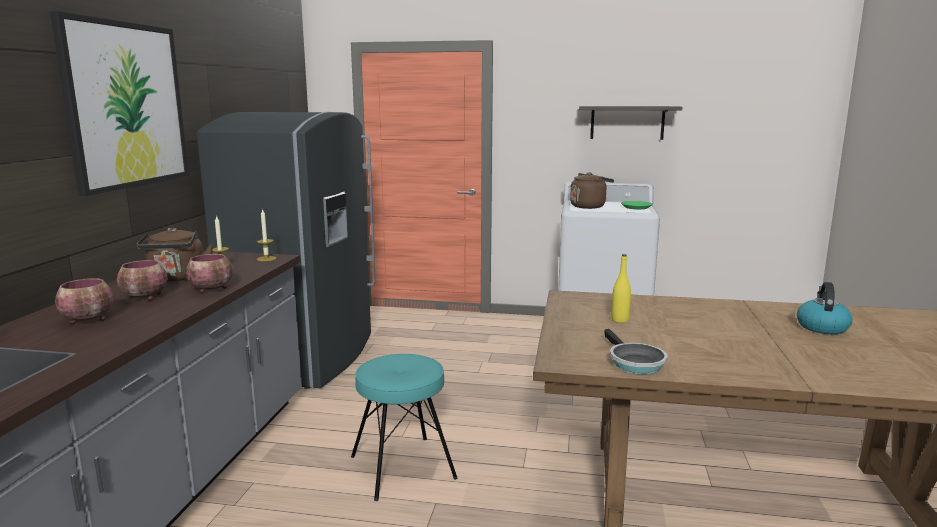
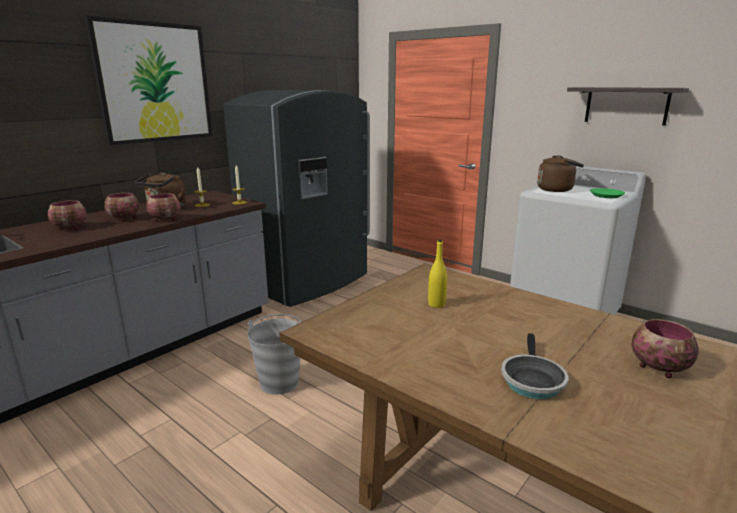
camera: 30 degrees right, 5 degrees up
turquoise stool [351,354,458,501] -> grey bucket [248,314,301,395]
frying pan [604,329,668,374] -> frying pan moved to [501,333,569,399]
kettle [797,282,853,334] -> bowl [632,319,699,378]

